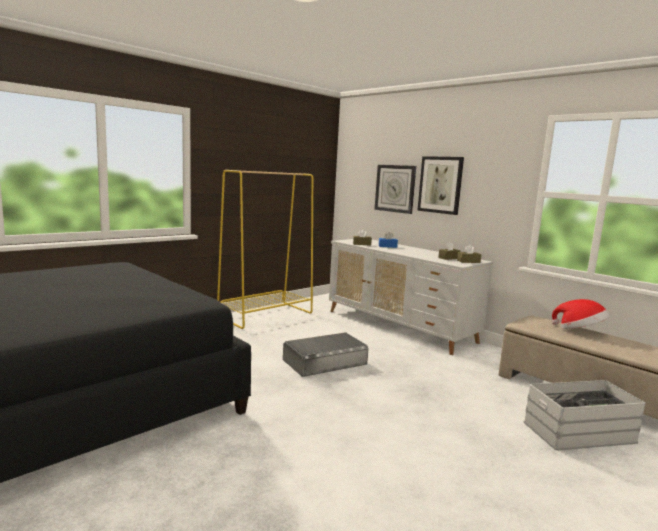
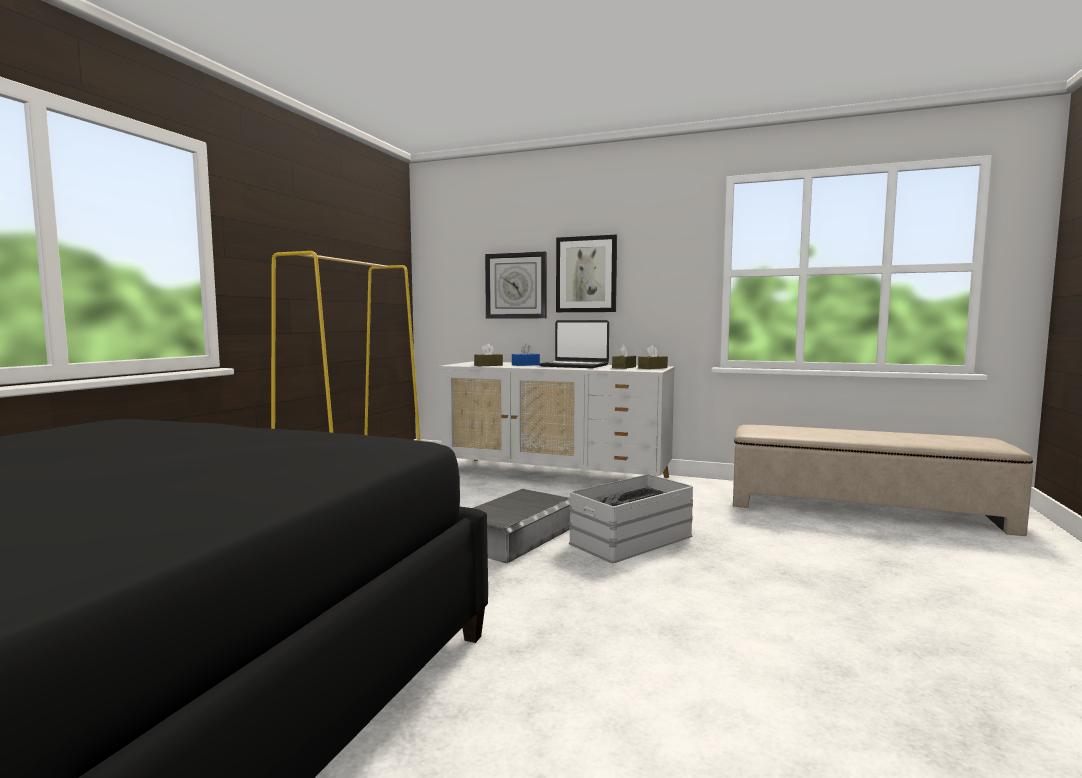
camera: 25 degrees left, 5 degrees down
grey storage box [524,380,645,450] -> grey storage box moved to [569,474,693,563]
hat [552,299,609,329] -> none
none -> laptop [539,320,609,368]

